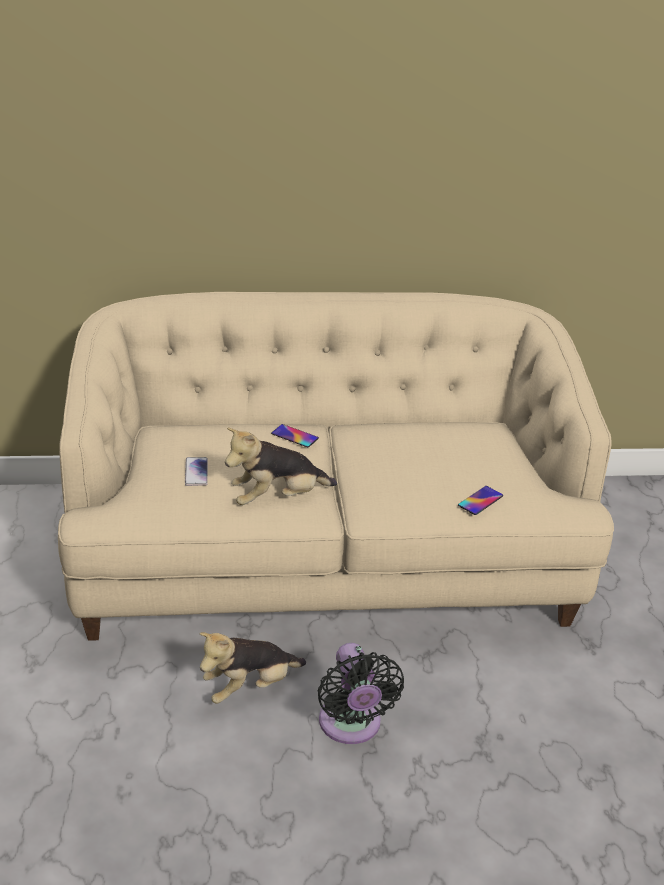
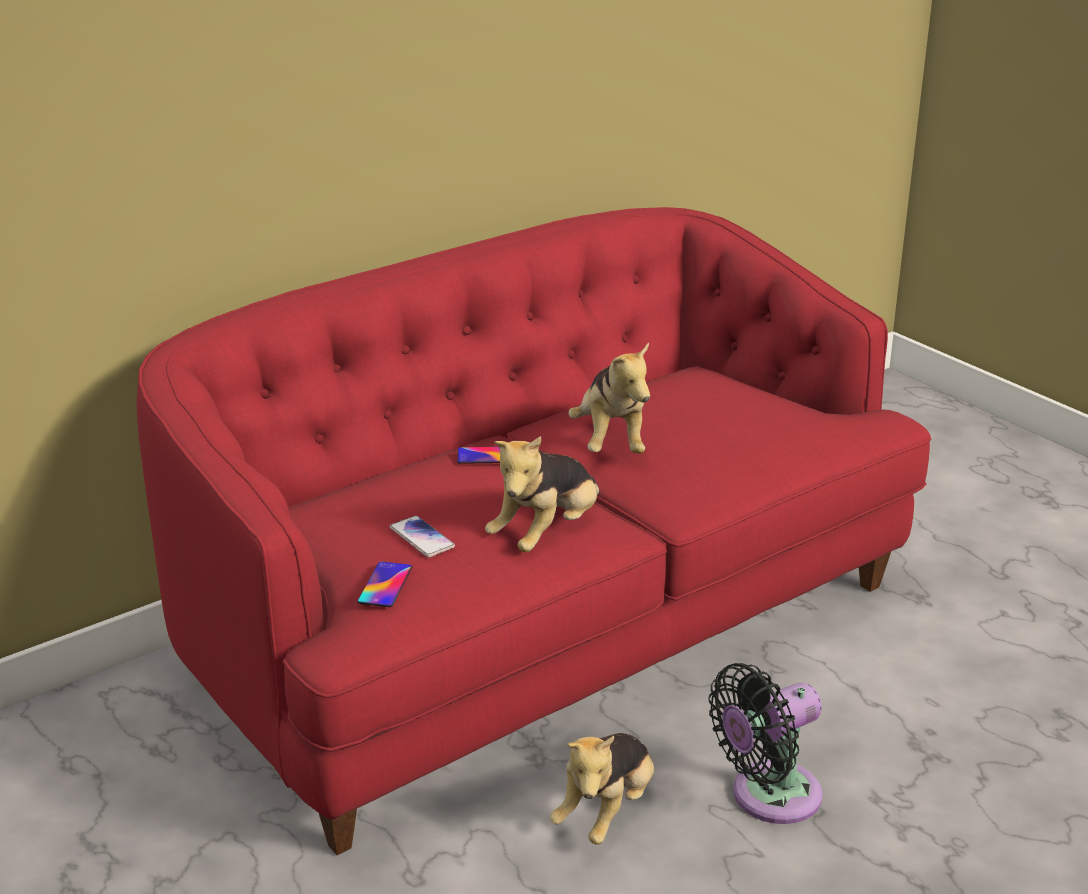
camera: 30 degrees left, 5 degrees down
beige sofa [58,292,614,641] -> red sofa [137,207,931,855]
black fan [318,643,404,744] -> black fan turned 105 degrees clockwise [709,663,822,824]
phone [458,486,503,515] -> phone moved to [358,561,412,607]
none -> plush toy [568,342,650,453]

